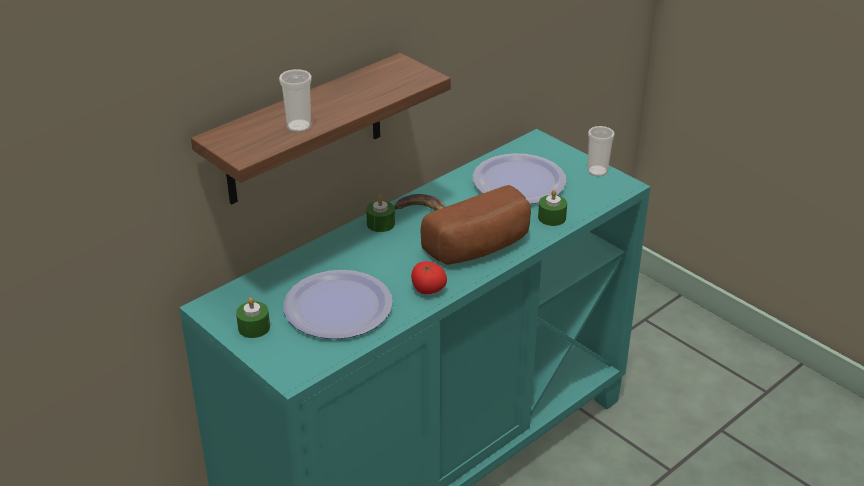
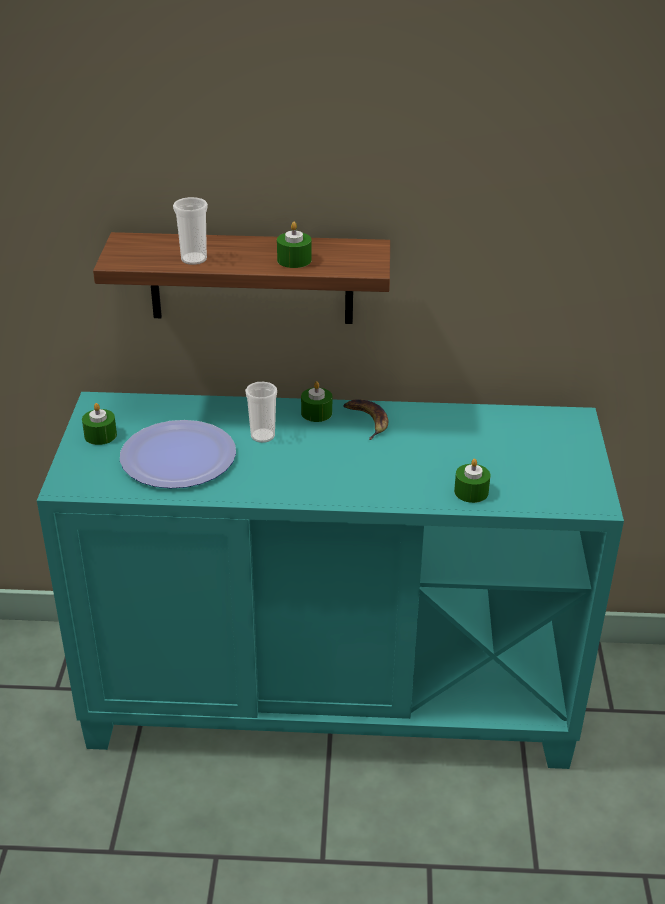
camera: 45 degrees right, 0 degrees up
tomato [411,261,447,294] -> none
bread [420,185,531,265] -> none
plate [473,154,566,204] -> none
cup [588,126,615,176] -> cup moved to [245,382,277,443]
none -> green candle [277,222,312,268]

